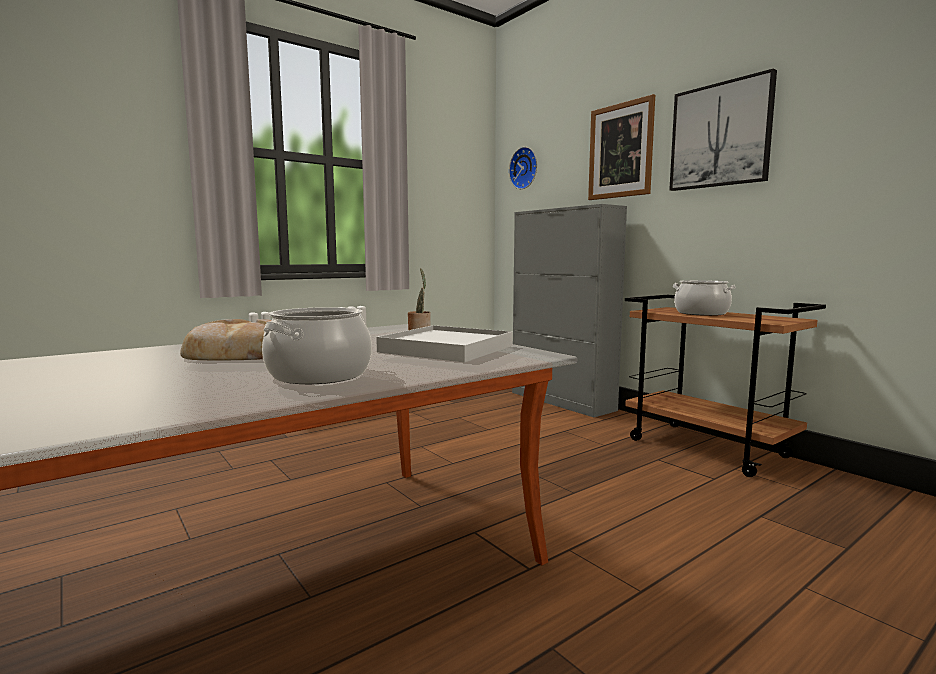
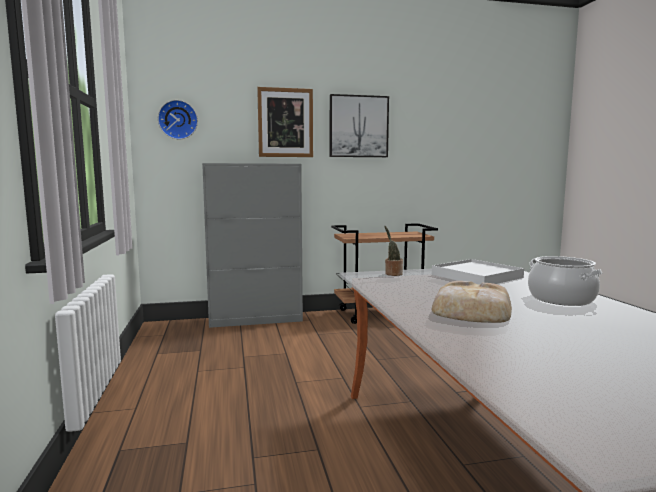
camera: 65 degrees left, 0 degrees up
cooking pot [673,280,736,316] -> none

